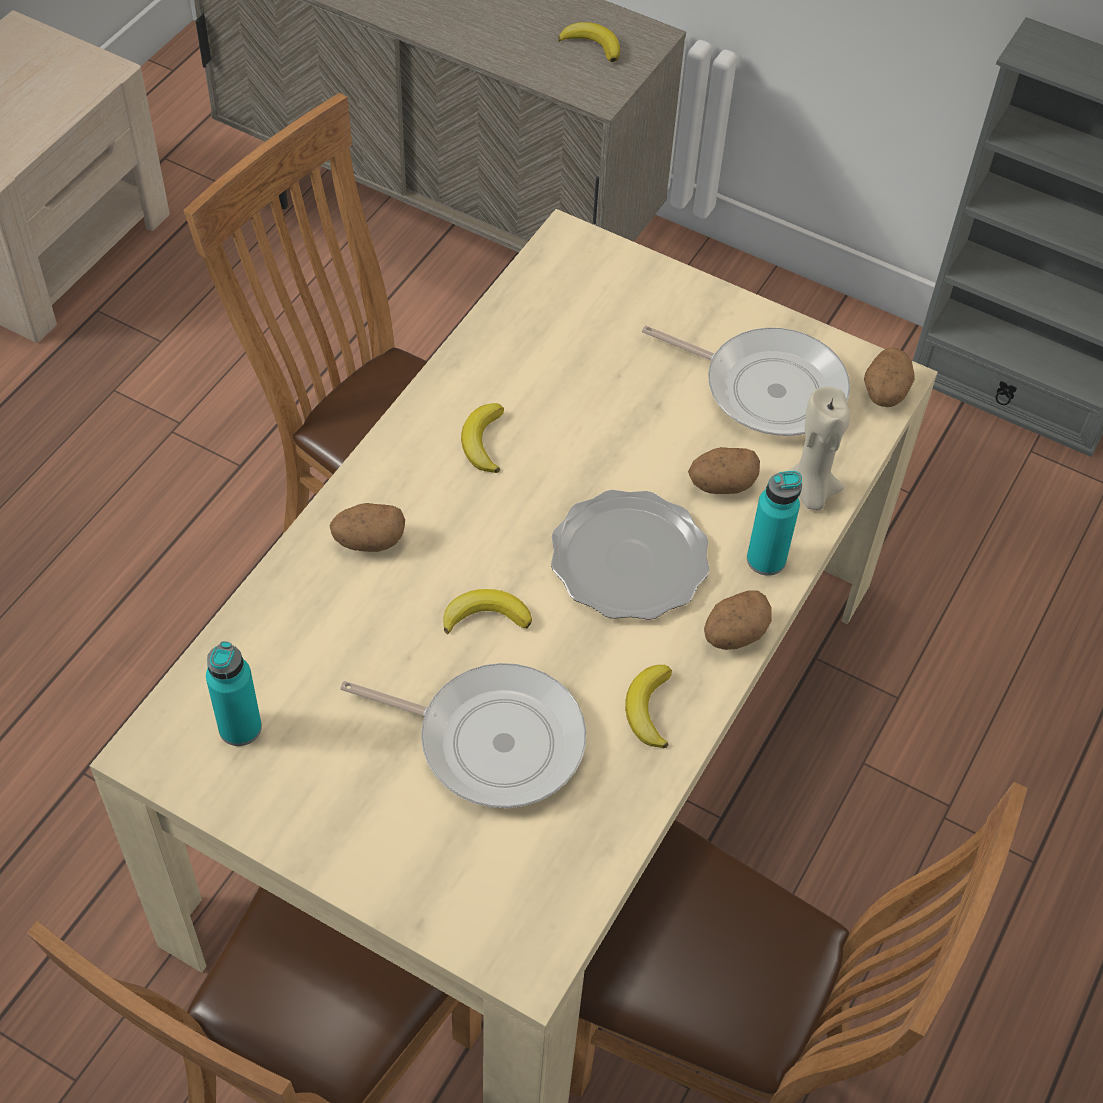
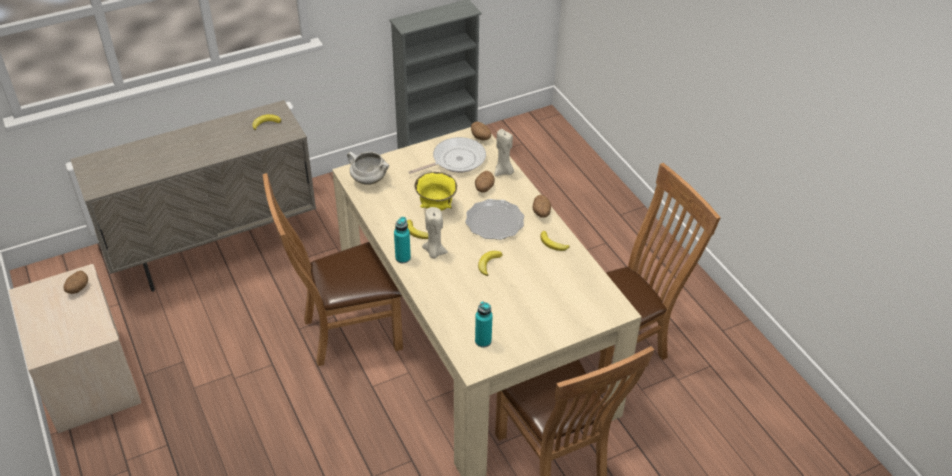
camera: 55 degrees left, 10 degrees down
potato [330,503,405,552] -> potato moved to [63,271,88,294]
frying pan [340,663,586,808] -> none
turquoise bottle [747,471,802,576] -> turquoise bottle moved to [394,217,411,263]
none -> white cooking pot [347,152,389,185]
none -> yellow bowl [415,172,457,211]
none -> beige candle [422,207,448,259]

